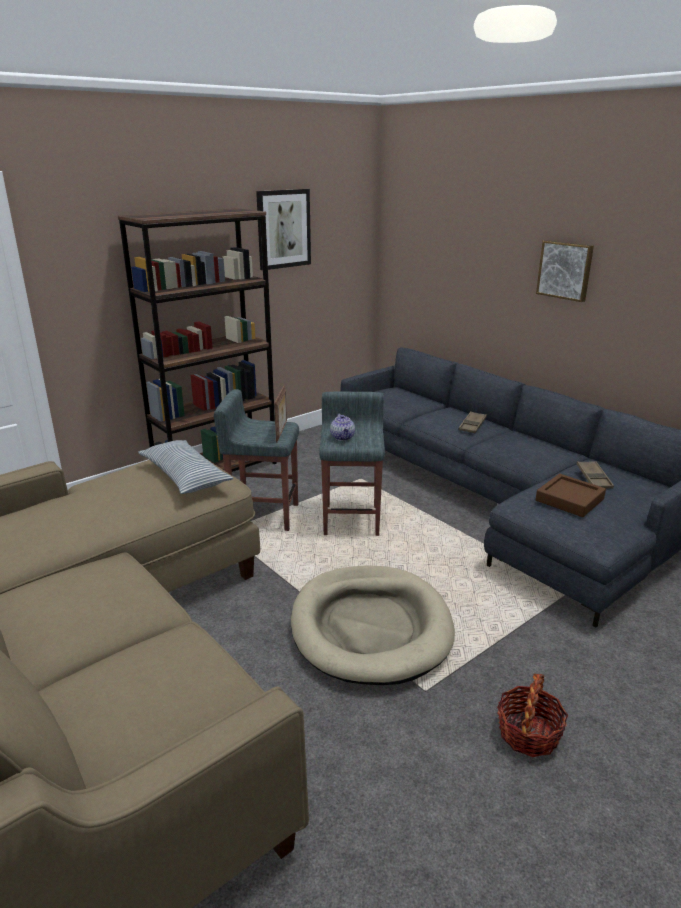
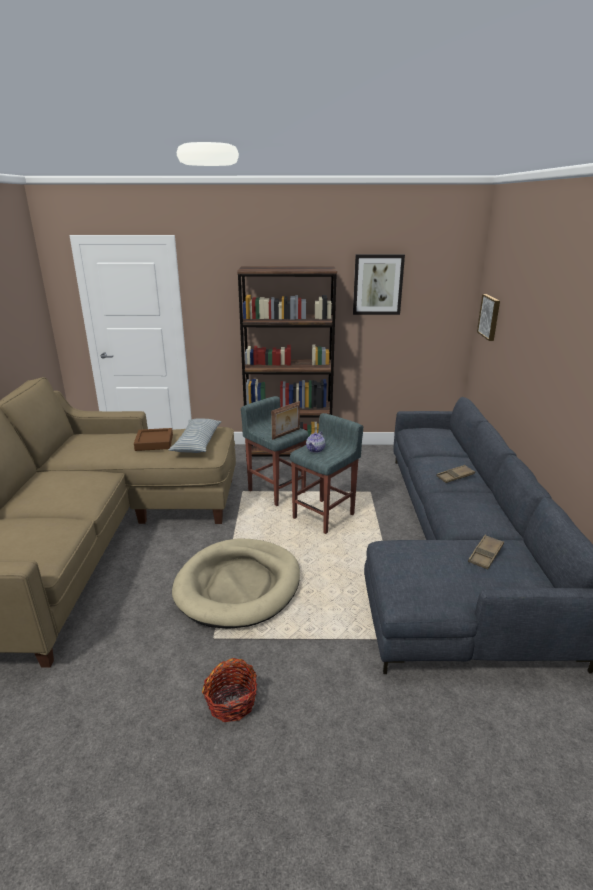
camera: 40 degrees right, 0 degrees up
picture [536,240,594,302] -> picture moved to [477,294,500,341]
brown tray [536,474,606,517] -> brown tray moved to [134,428,173,451]

